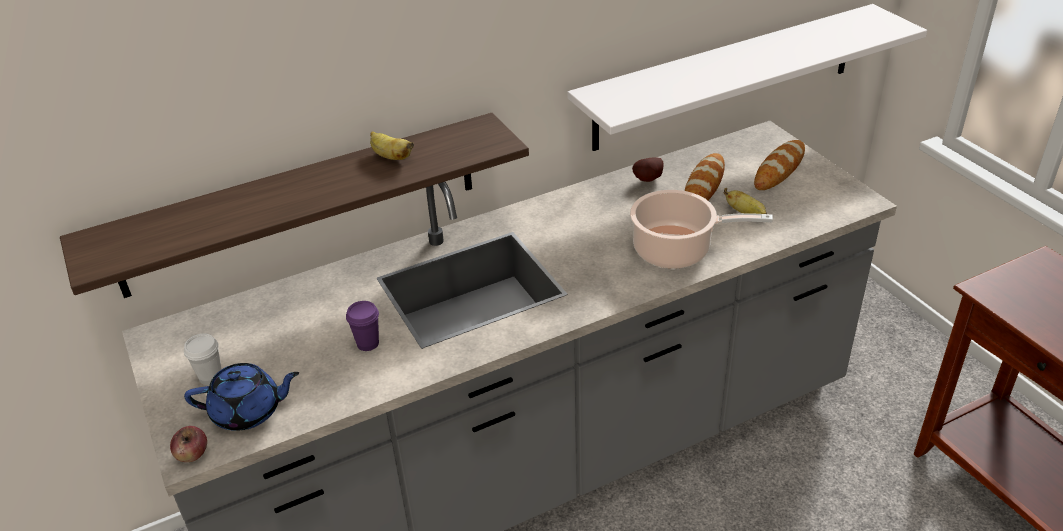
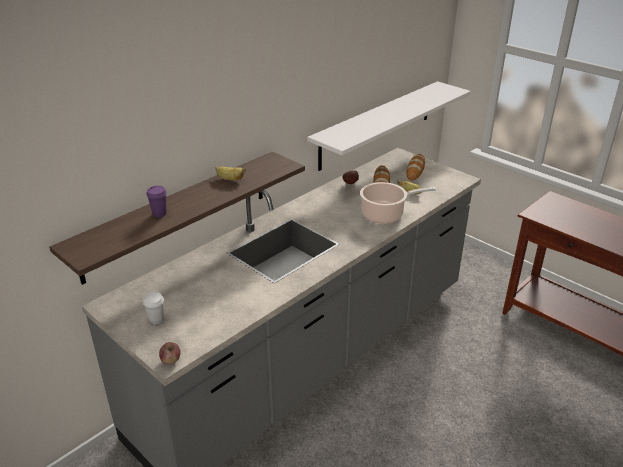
camera: 20 degrees left, 5 degrees down
blue teapot [184,363,299,431] -> none
purple cup [346,301,379,351] -> purple cup moved to [146,186,167,217]

